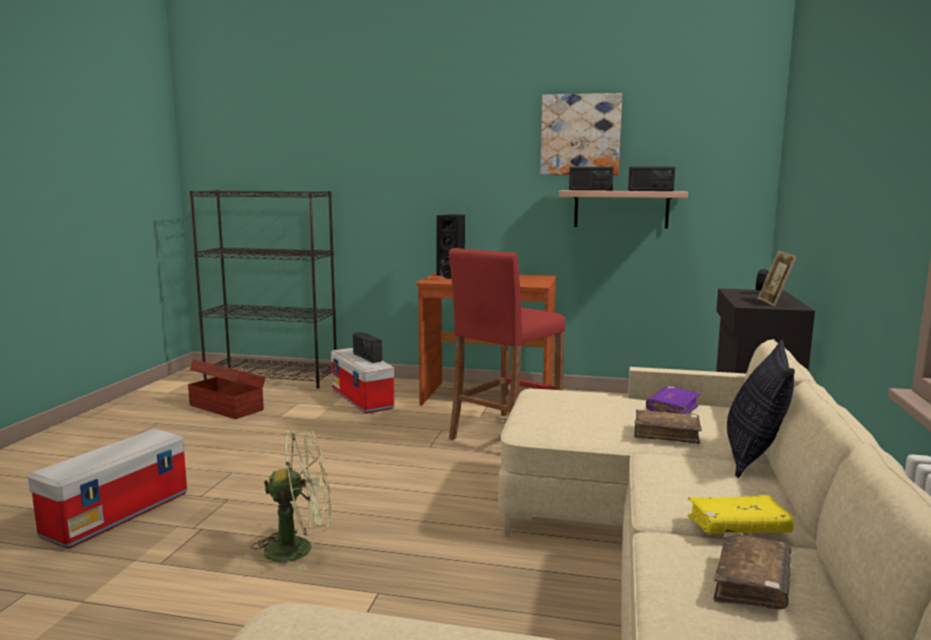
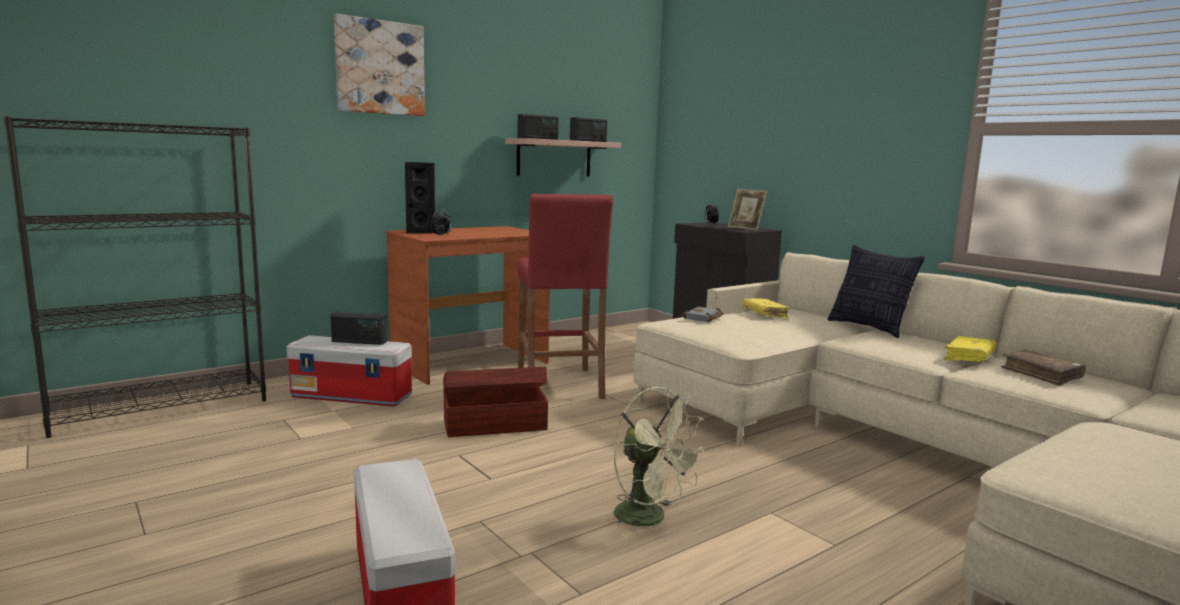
camera: 50 degrees left, 0 degrees up
brown storage box [188,359,266,419] -> brown storage box moved to [443,367,548,437]
green fan [251,429,331,571] -> green fan turned 105 degrees clockwise [614,387,706,537]
picture [540,93,622,175] -> picture moved to [334,14,425,116]
brown book [634,410,702,444] -> none
purple book [646,386,700,414] -> yellow book [742,298,791,319]
none -> grey book [681,305,724,323]

